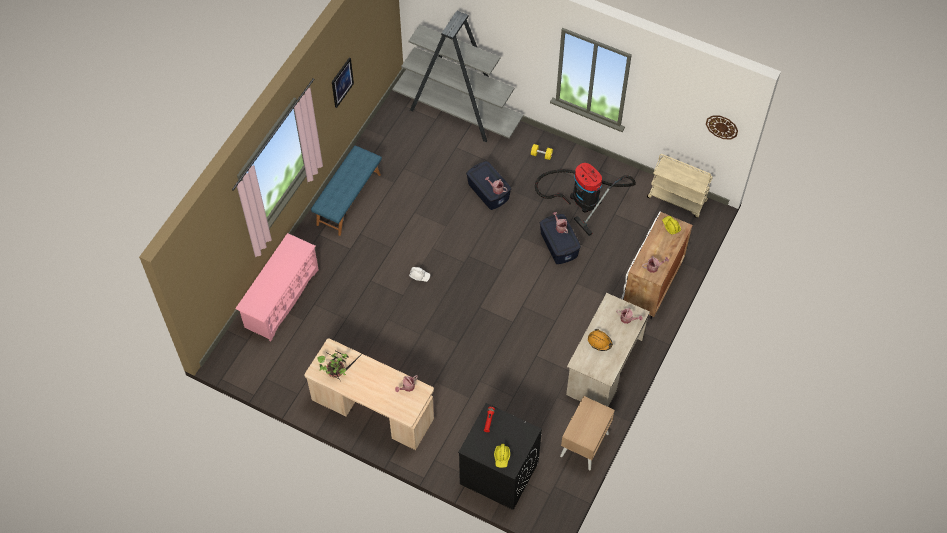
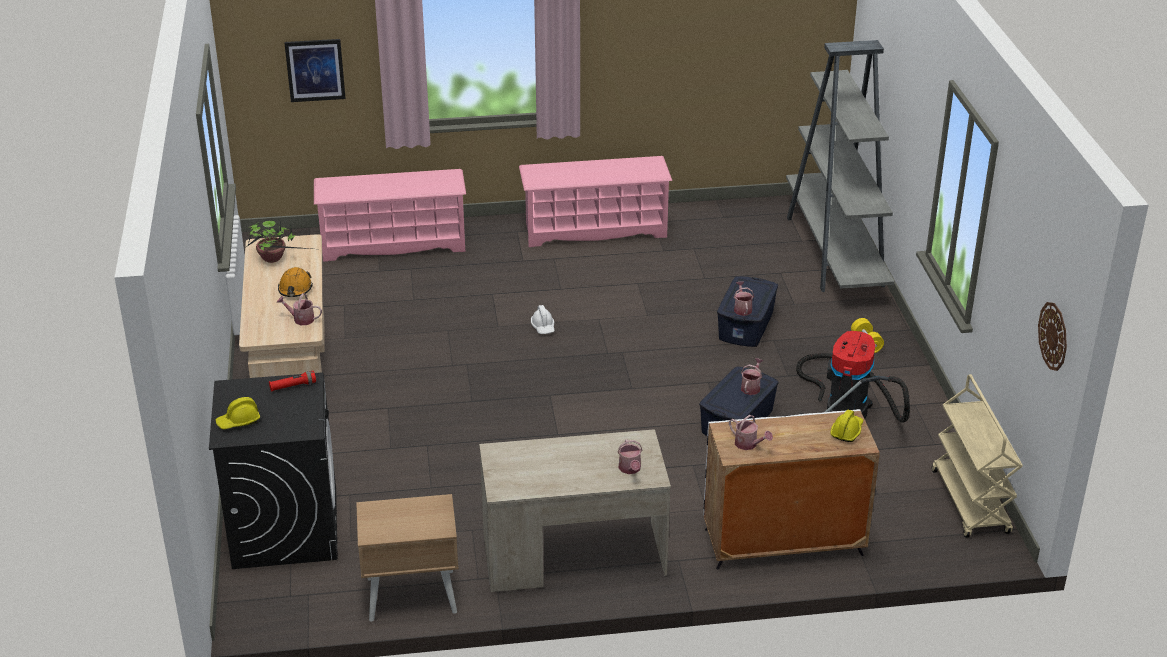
camera: 55 degrees right, 25 degrees down
blue bench [311,146,382,236] -> pink shoe rack [519,156,672,247]
picture [332,57,354,108] -> picture moved to [285,39,346,102]
orange hard hat [588,329,612,351] -> orange hard hat moved to [278,267,313,297]

